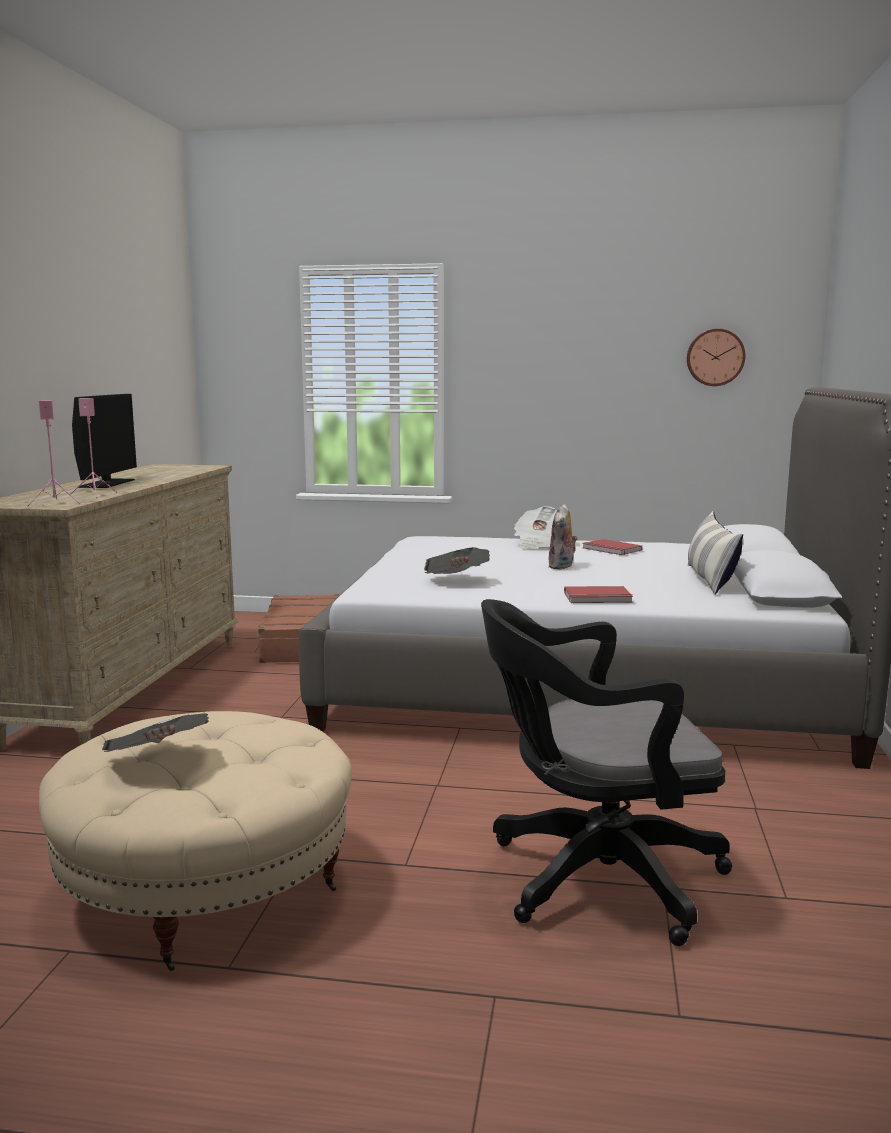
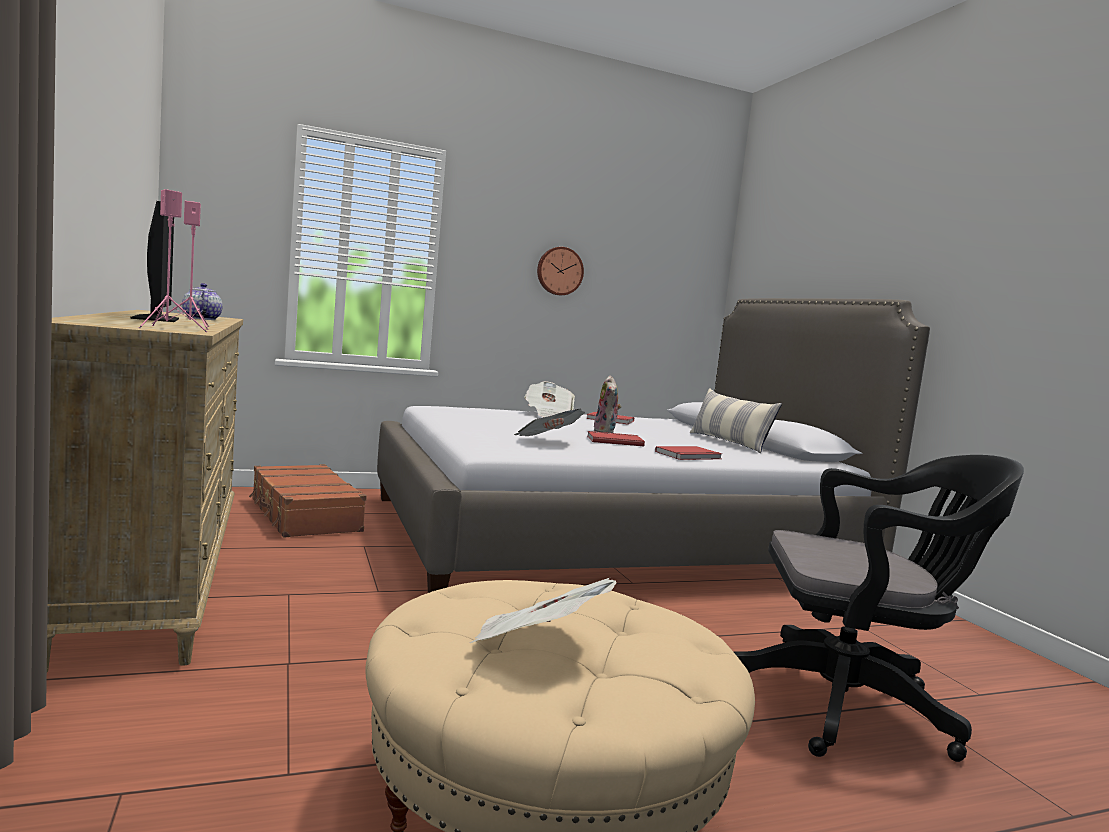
camera: 30 degrees left, 5 degrees down
black office chair [481,599,732,946] -> black office chair turned 135 degrees counterclockwise [733,455,1024,762]
wall clock [687,328,746,386] -> wall clock moved to [537,247,584,295]
none -> teapot [182,283,223,320]
none -> red book [587,431,645,446]

